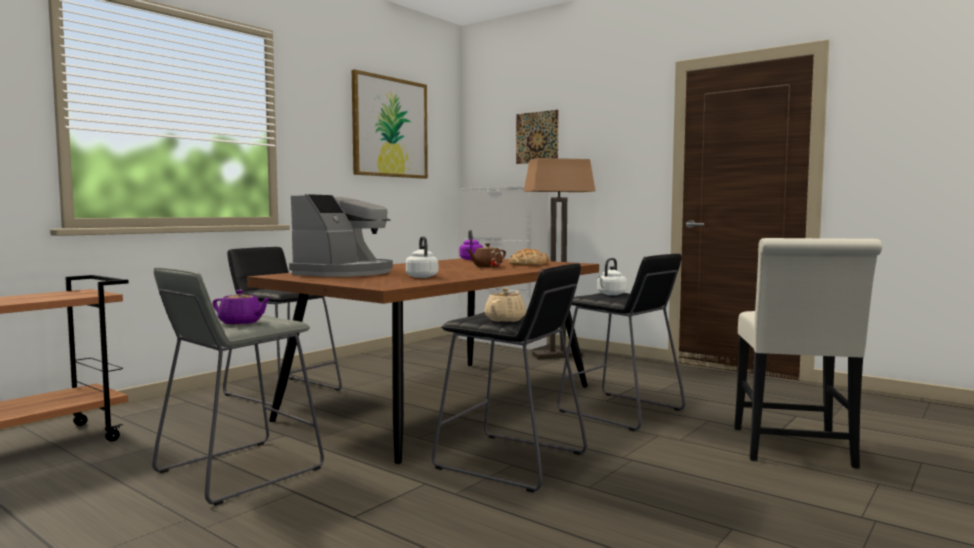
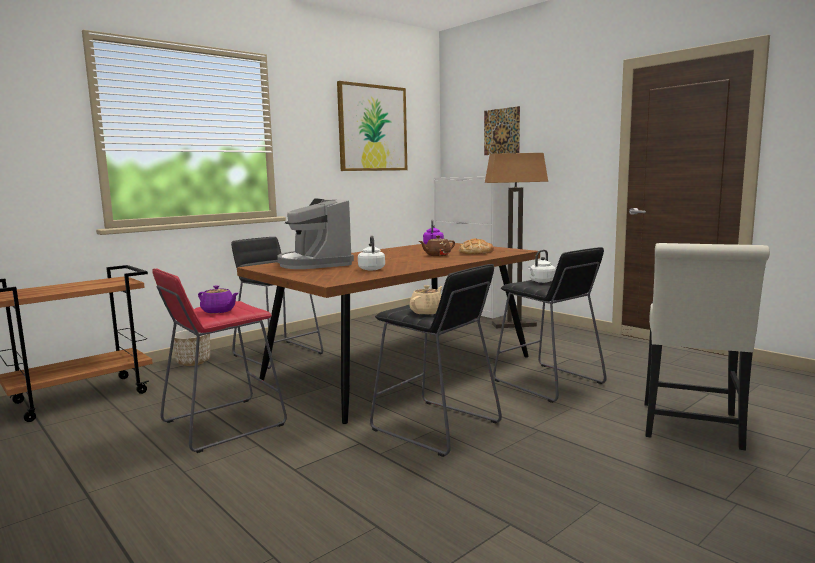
camera: 10 degrees right, 5 degrees up
grey stool [152,267,324,506] -> red stool [152,268,287,453]
coffee machine [289,194,393,277] -> coffee machine turned 120 degrees clockwise [277,198,354,269]
none -> planter [173,330,210,366]

